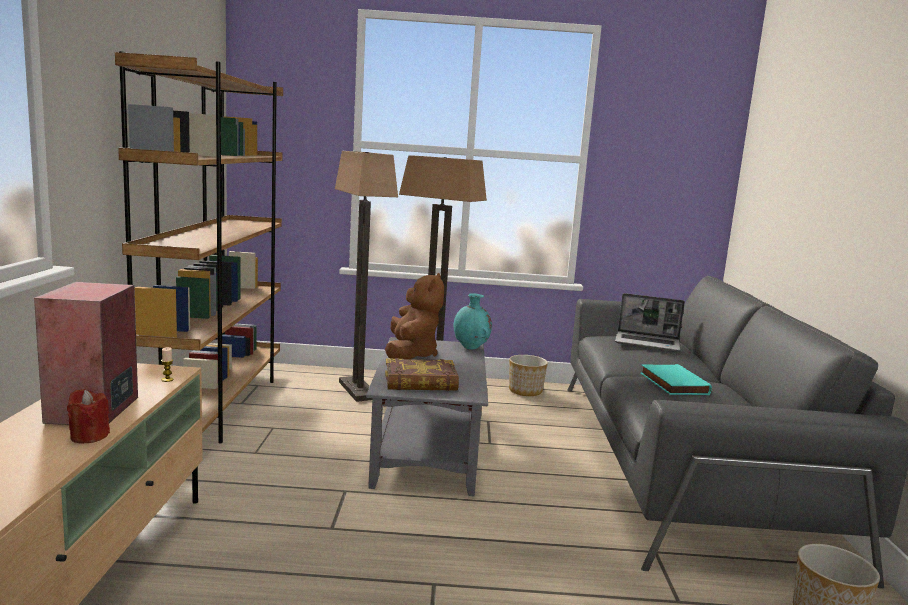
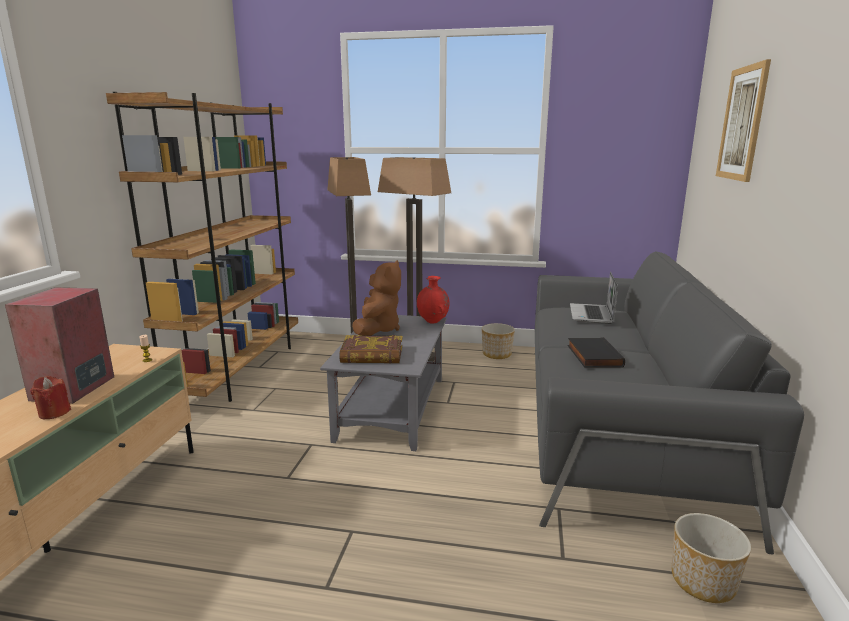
camera: 10 degrees right, 5 degrees up
turquoise vase [454,293,492,350] -> red vase [417,276,450,324]
laptop [615,293,685,351] -> laptop turned 75 degrees clockwise [570,272,618,324]
turquoise book [640,364,712,395] -> black book [568,337,625,368]
none -> picture [716,59,771,182]

